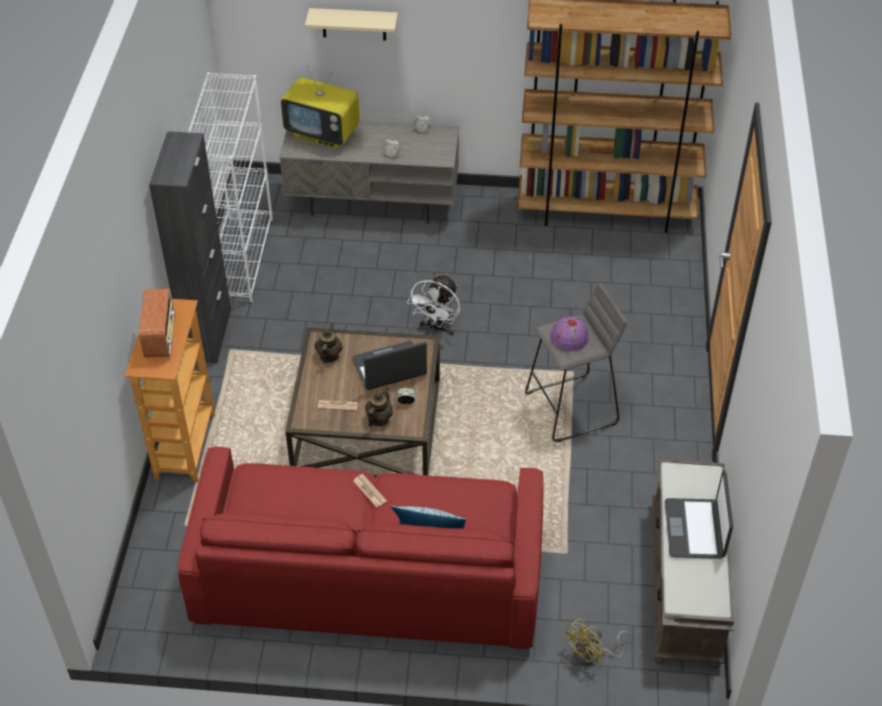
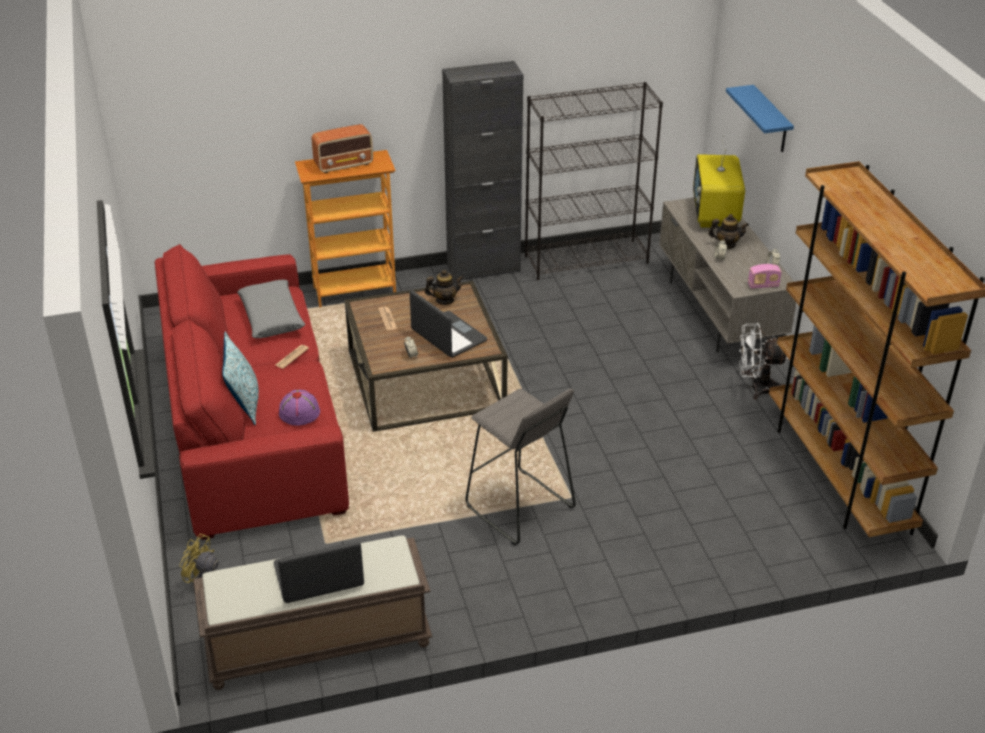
camera: 70 degrees right, 10 degrees down
white bookcase [188,72,273,302] -> black bookcase [525,82,663,280]
beige shelf [305,8,398,41] -> blue shelf [726,85,794,152]
teapot [365,387,393,427] -> teapot moved to [708,214,749,249]
white fan [407,274,460,336] -> white fan moved to [739,323,788,399]
purple hat [550,317,589,351] -> purple hat moved to [279,390,320,426]
none -> grey pillow [237,280,305,338]
none -> radio [748,264,782,289]

